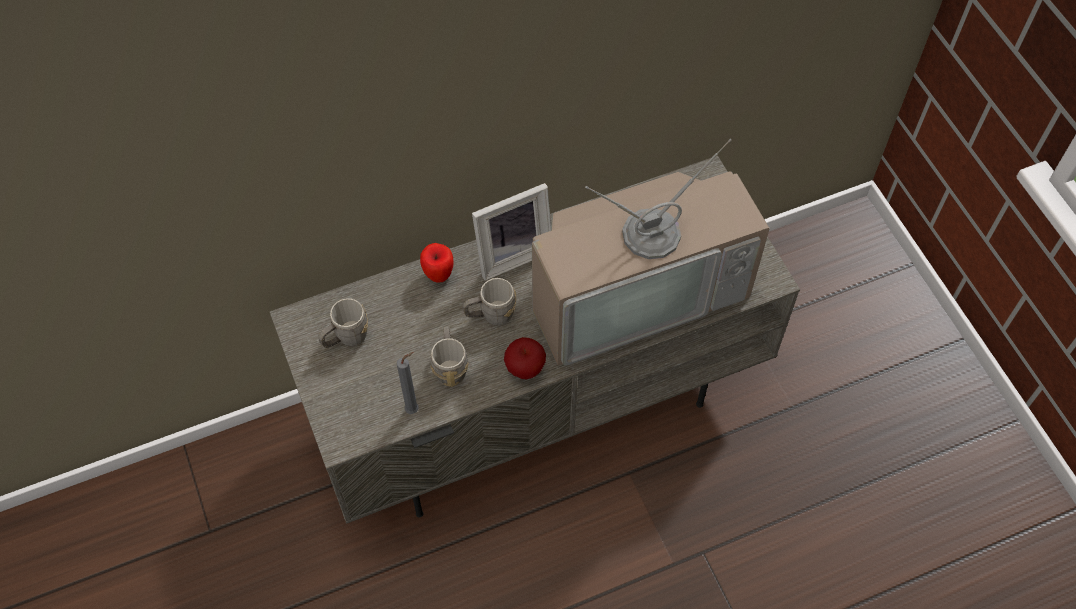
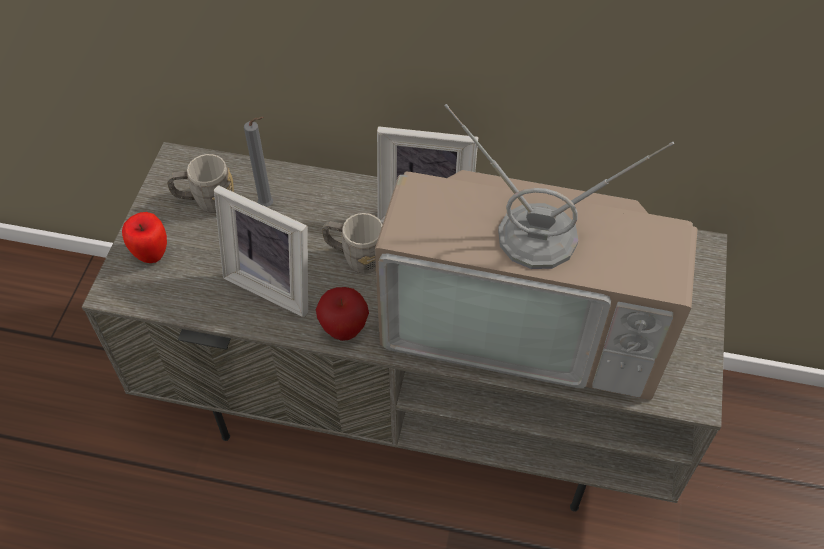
camera: 35 degrees right, 5 degrees down
grey candle [397,352,419,414] -> grey candle moved to [244,117,273,207]
apple [420,243,453,283] -> apple moved to [122,212,167,263]
grey mug [430,327,469,387] -> picture frame [214,185,308,317]

